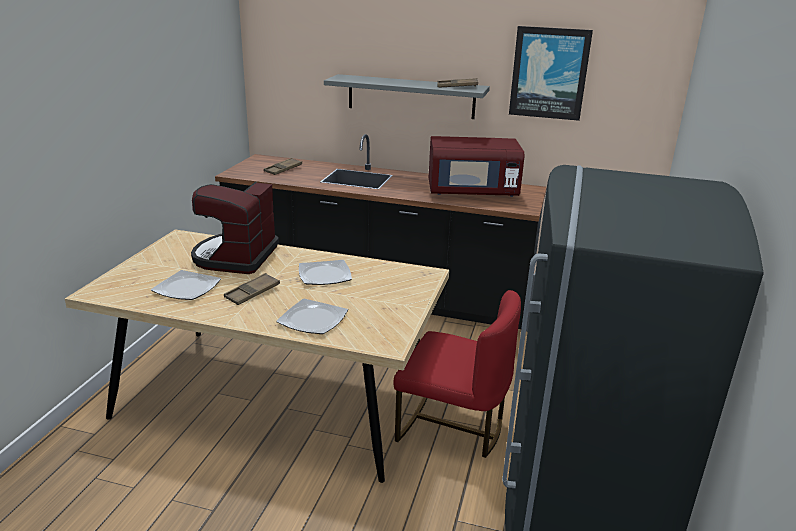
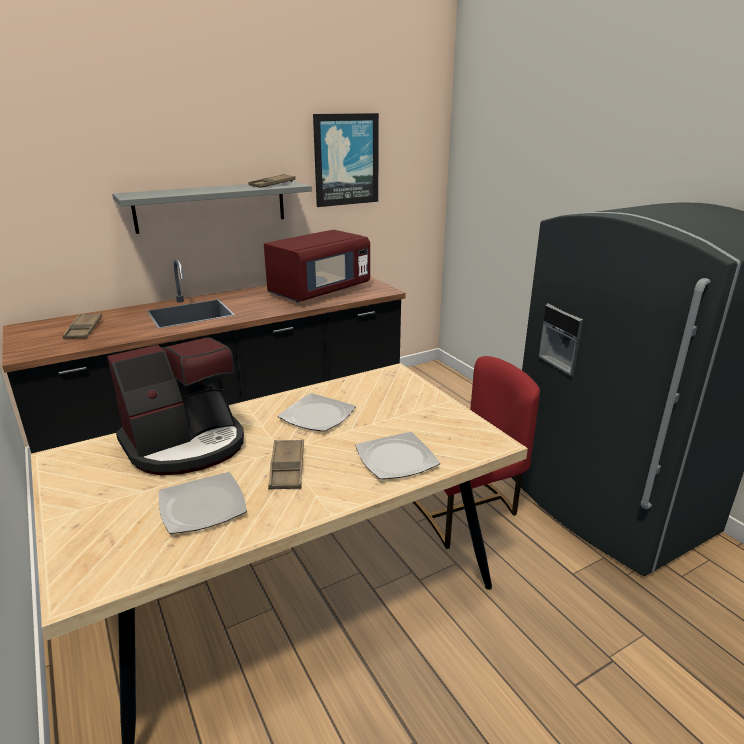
camera: 45 degrees left, 0 degrees up
coffee machine [191,182,279,274] -> coffee machine turned 90 degrees counterclockwise [107,338,244,475]

